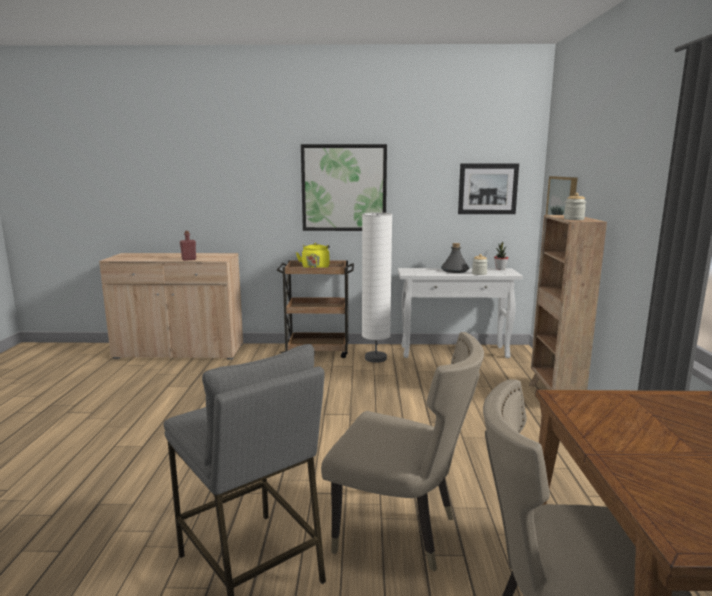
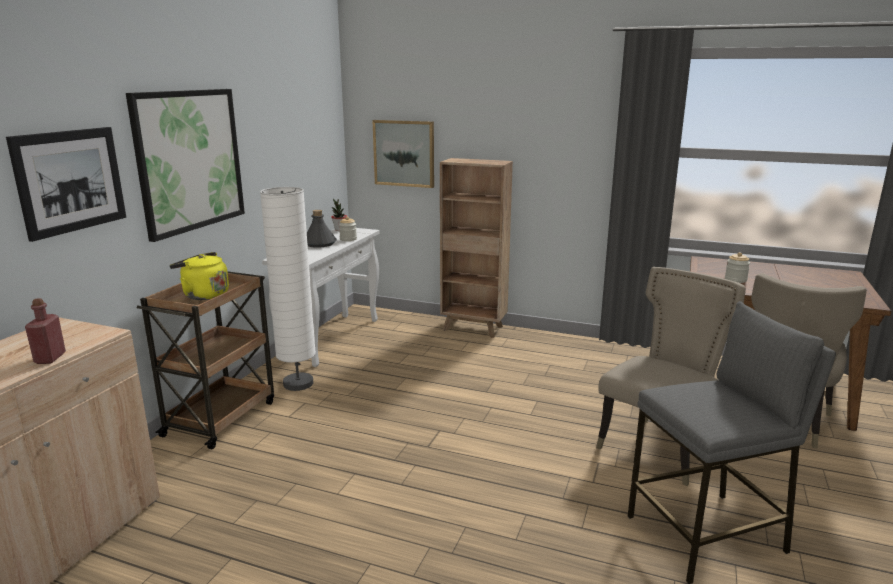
camera: 70 degrees left, 5 degrees up
picture [458,163,519,214] -> picture moved to [6,127,126,242]
jar [564,193,586,220] -> jar moved to [725,252,750,283]

